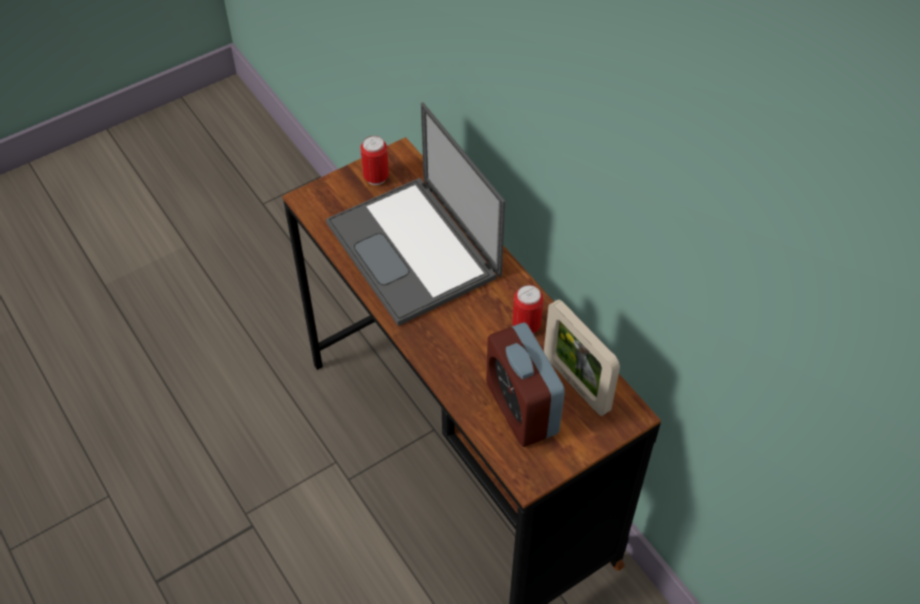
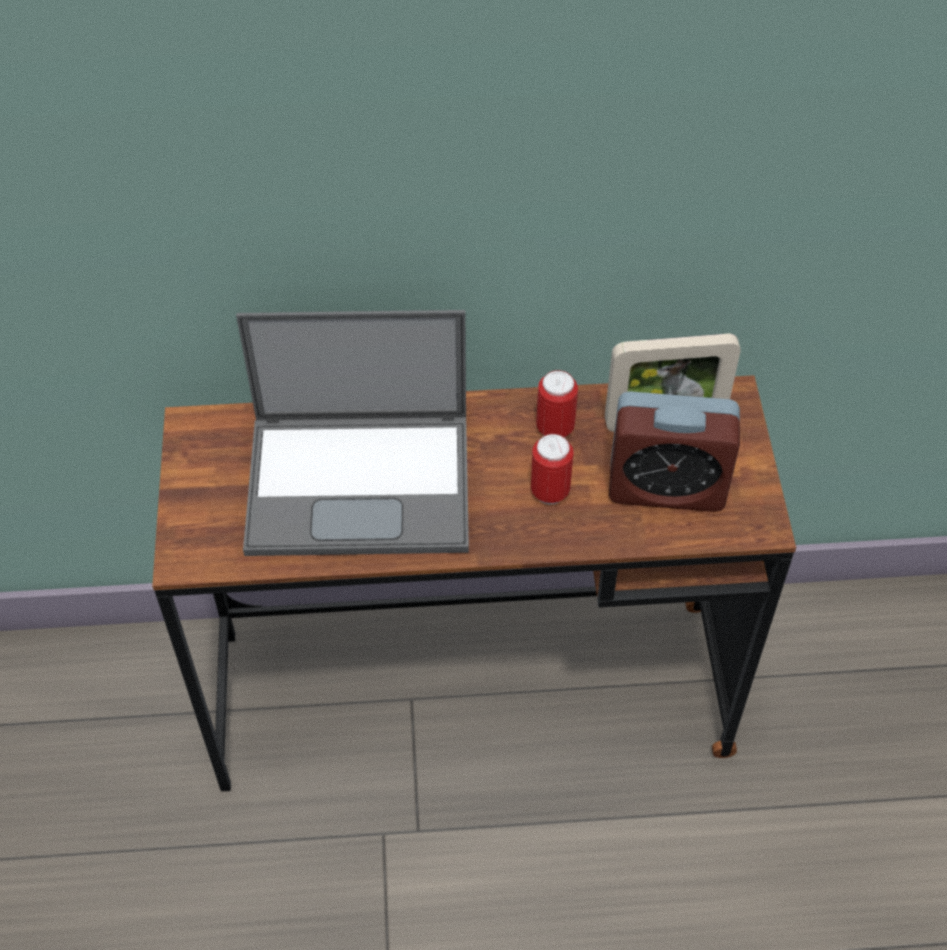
camera: 60 degrees left, 0 degrees up
can [361,136,389,185] -> can moved to [531,434,574,504]

